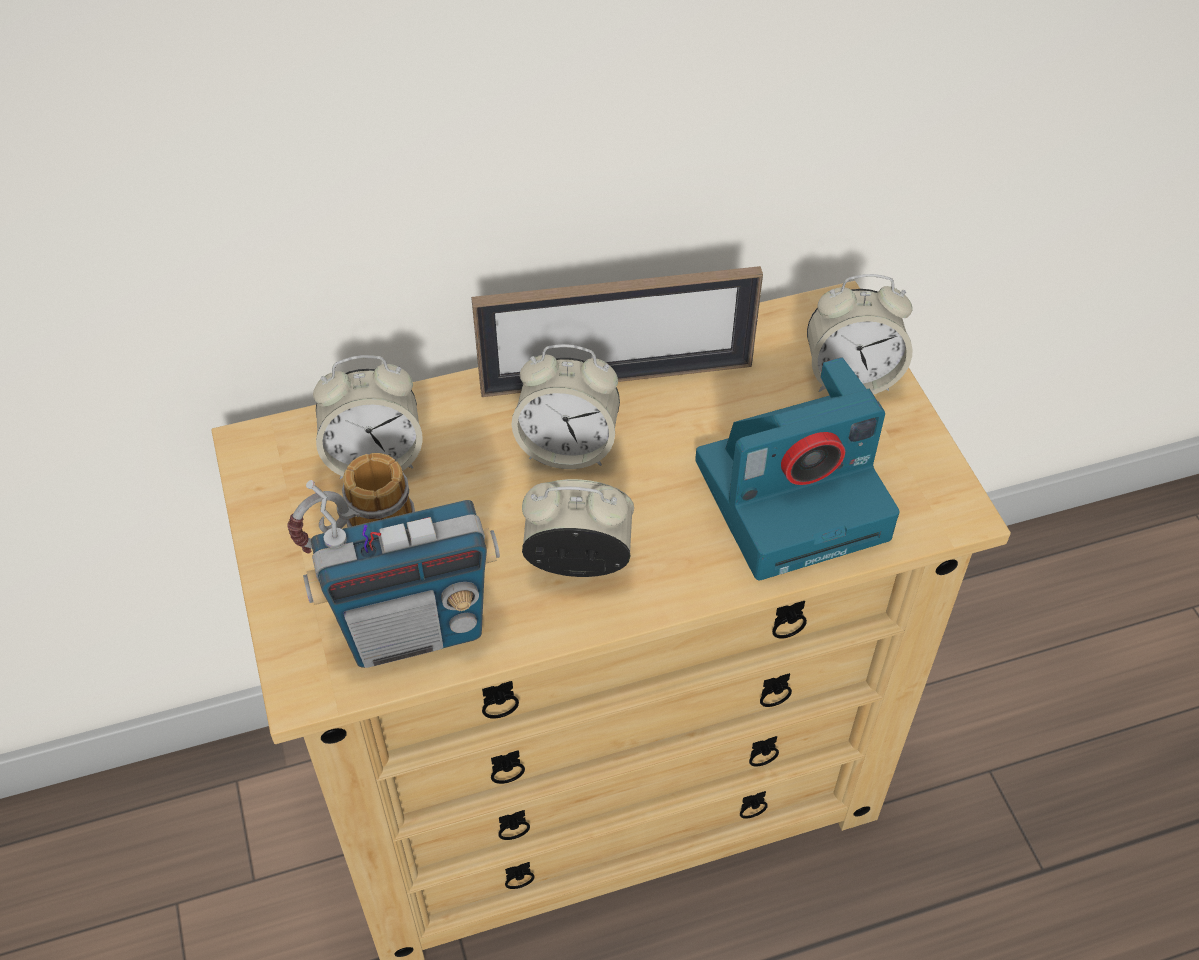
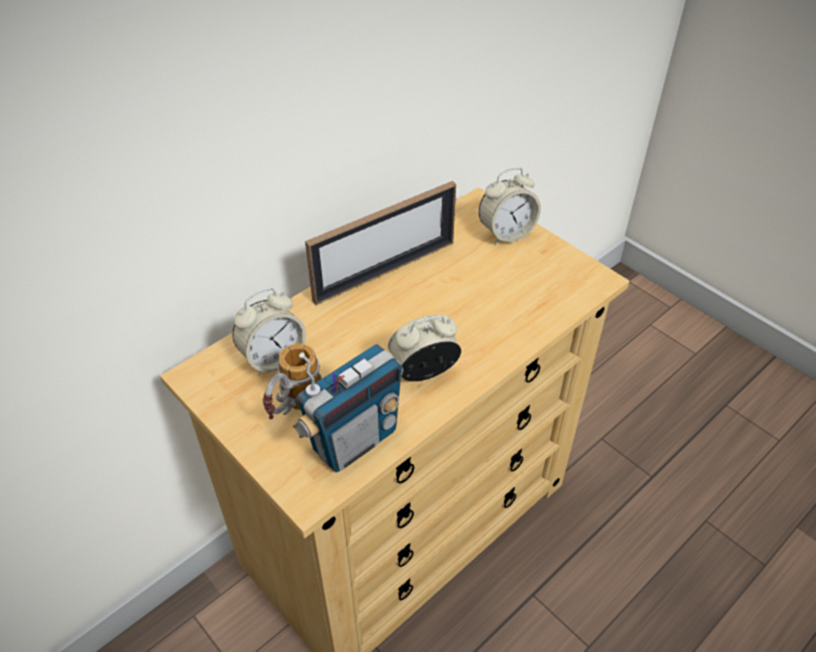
camera: 25 degrees left, 5 degrees down
alarm clock [512,344,620,469] -> none
camera [695,357,900,580] -> none

